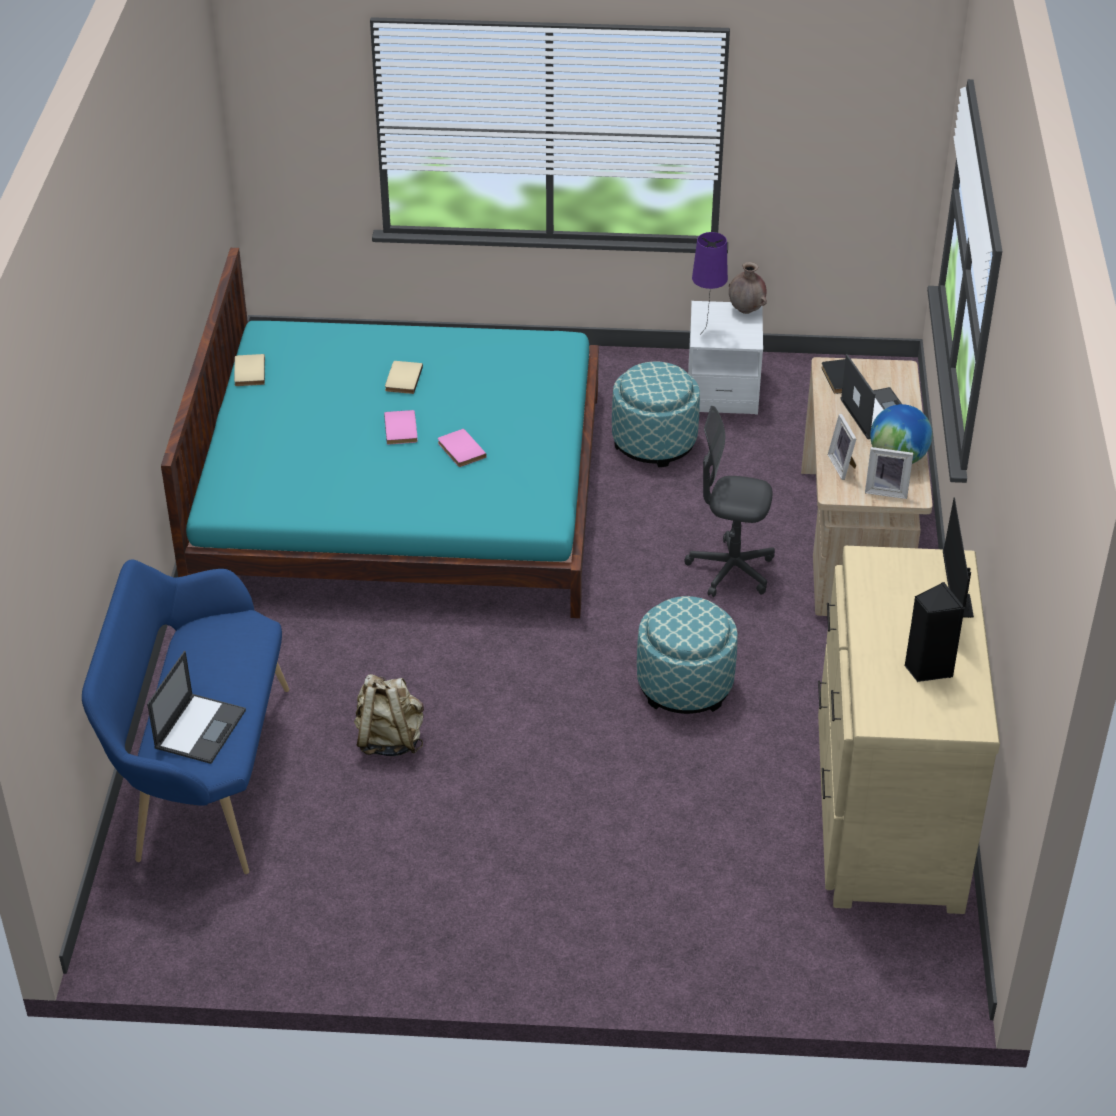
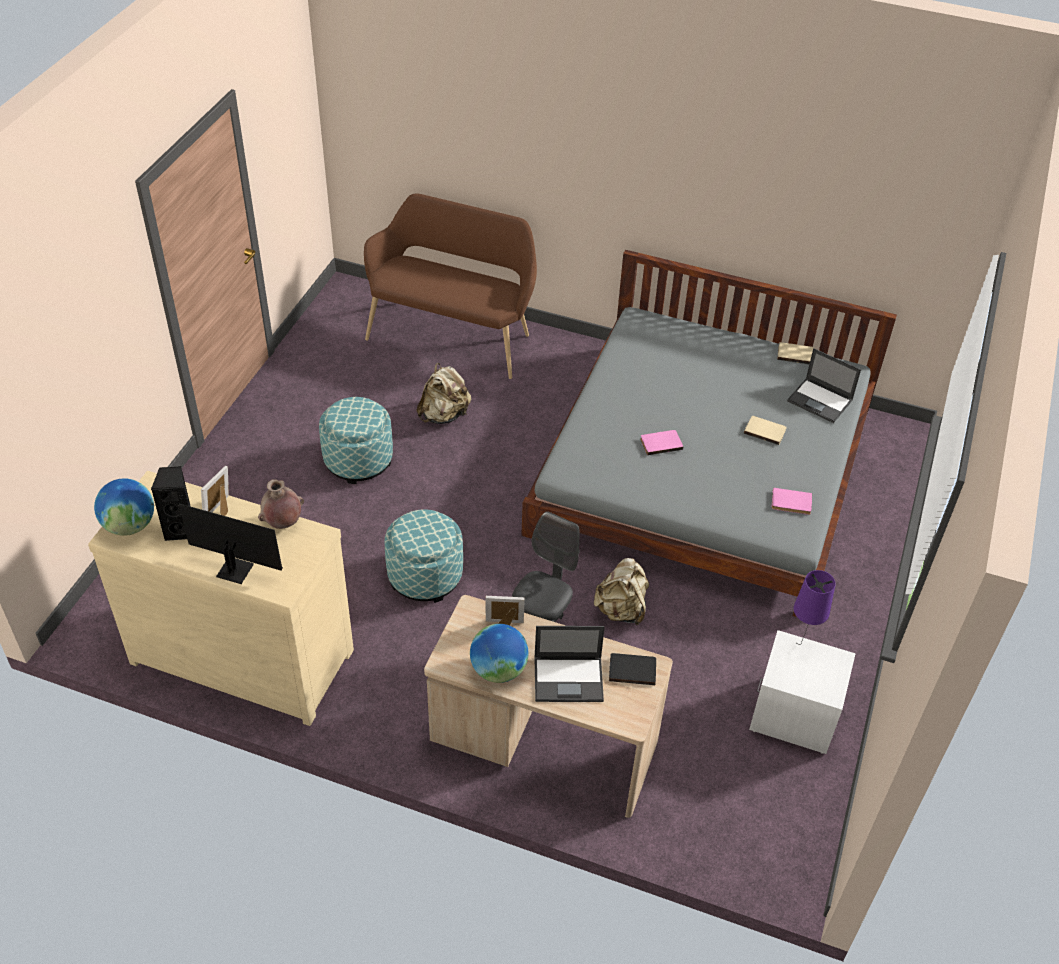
camera: 105 degrees right, 5 degrees up
blue bench [82,559,289,874] -> brown bench [364,194,537,379]
laptop [147,651,246,764] -> laptop moved to [787,348,861,423]
turquoise bed [161,248,599,618] -> grey bed [521,250,897,617]
pink book [384,410,418,445] -> pink book moved to [771,488,812,515]
ottoman [612,361,700,467] -> ottoman moved to [319,397,393,484]
brown vase [729,262,767,314] -> brown vase moved to [258,479,304,529]
picture frame [865,447,913,499] -> picture frame moved to [201,466,229,516]
none -> globe [94,478,154,536]
none -> beige backpack [594,558,649,625]

